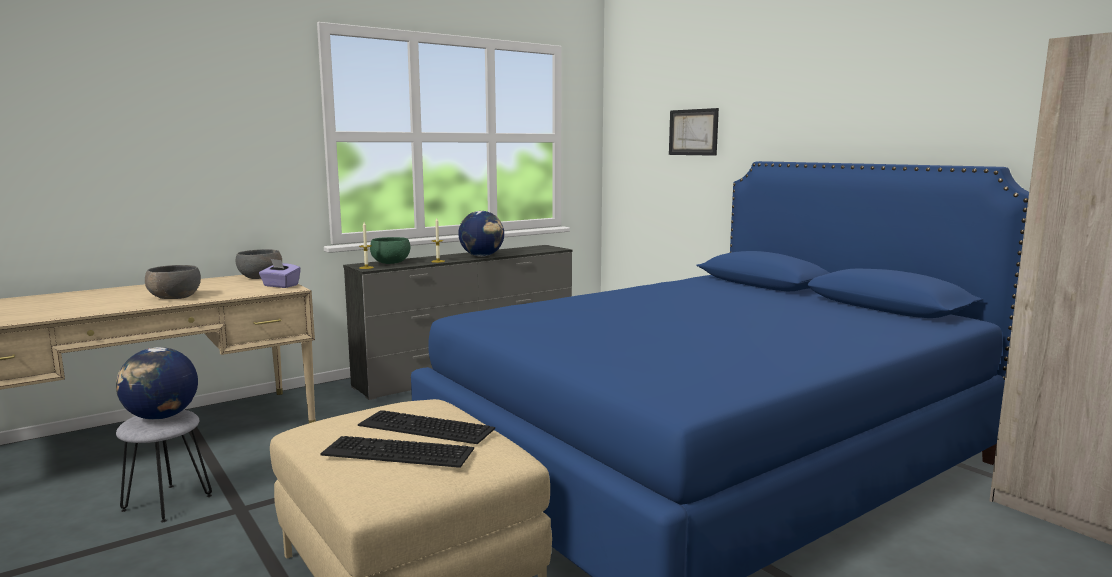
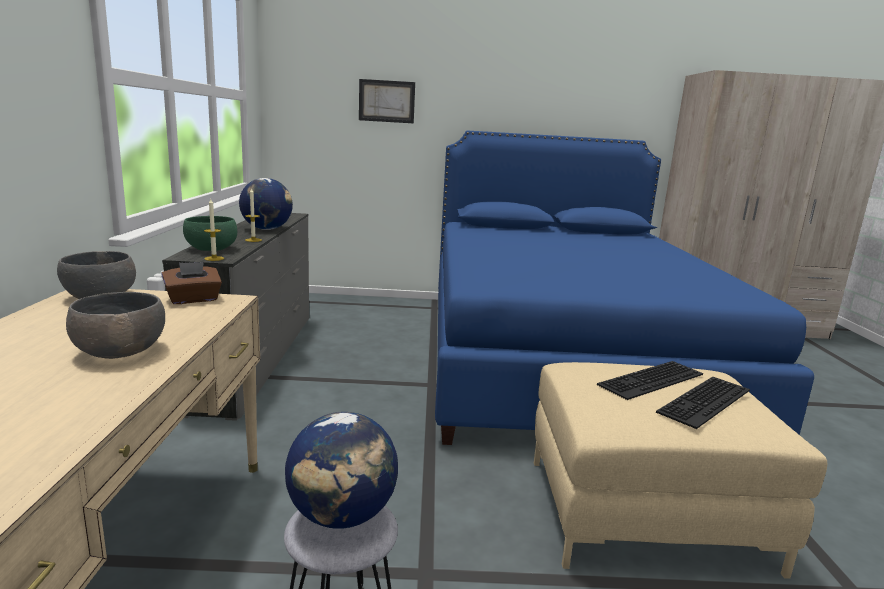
camera: 55 degrees left, 5 degrees up
purple tissue box [259,259,301,288] -> brown tissue box [162,262,222,304]

